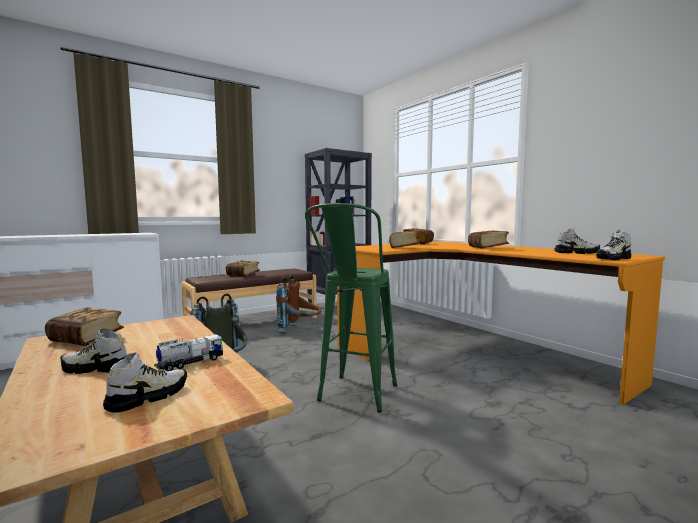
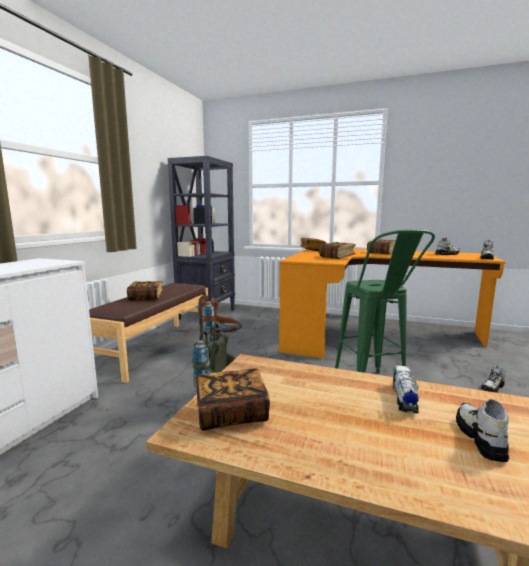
camera: 35 degrees left, 5 degrees up
shoe [60,328,127,374] -> shoe moved to [481,365,506,393]

